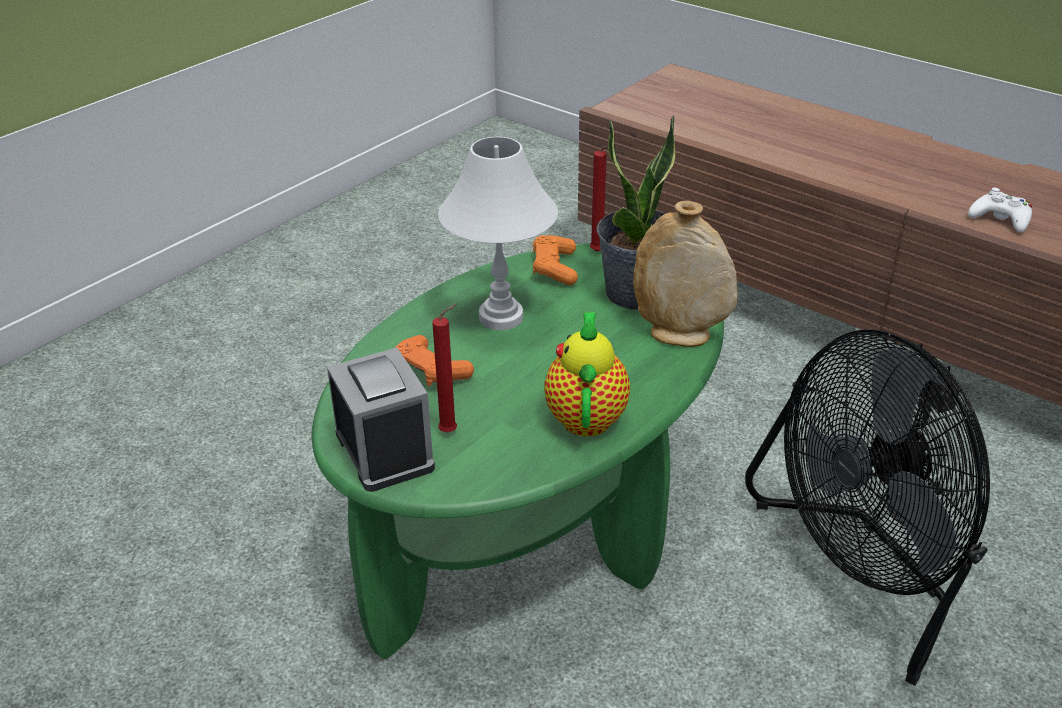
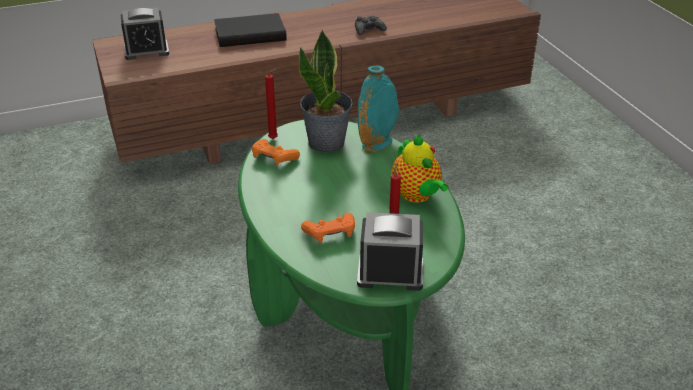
camera: 60 degrees left, 0 degrees up
white table lamp [438,137,558,330] -> none
teapot [544,312,630,437] -> teapot turned 150 degrees counterclockwise [391,135,448,203]
beige vase [633,201,737,347] -> turquoise vase [358,66,399,153]
black fan [745,329,990,686] -> none
white game controller [968,188,1032,232] -> black game controller [355,16,387,35]
none -> alarm clock [121,8,169,60]
none -> black book [214,13,287,47]

